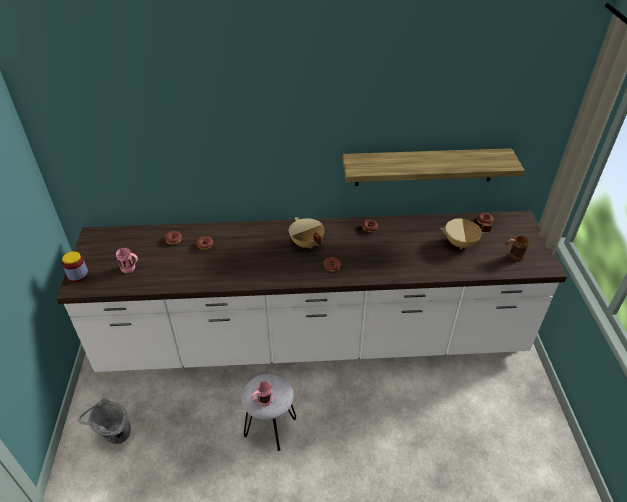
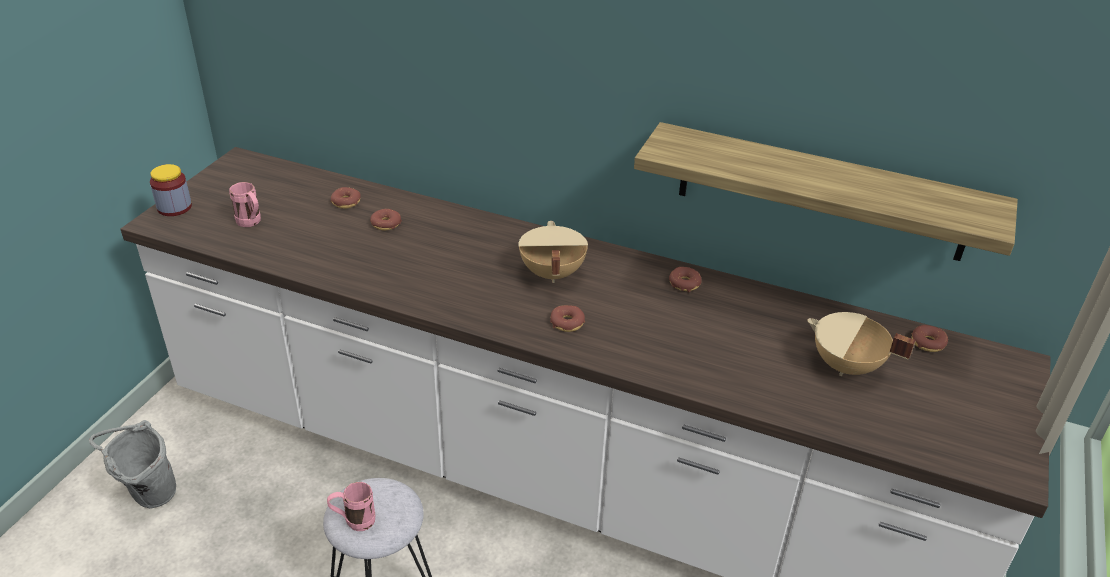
camera: 25 degrees right, 5 degrees down
brown mug [506,236,529,261] -> none

